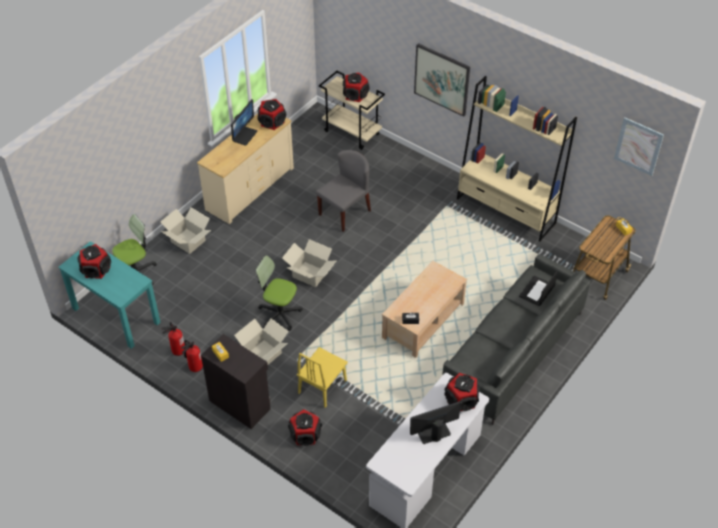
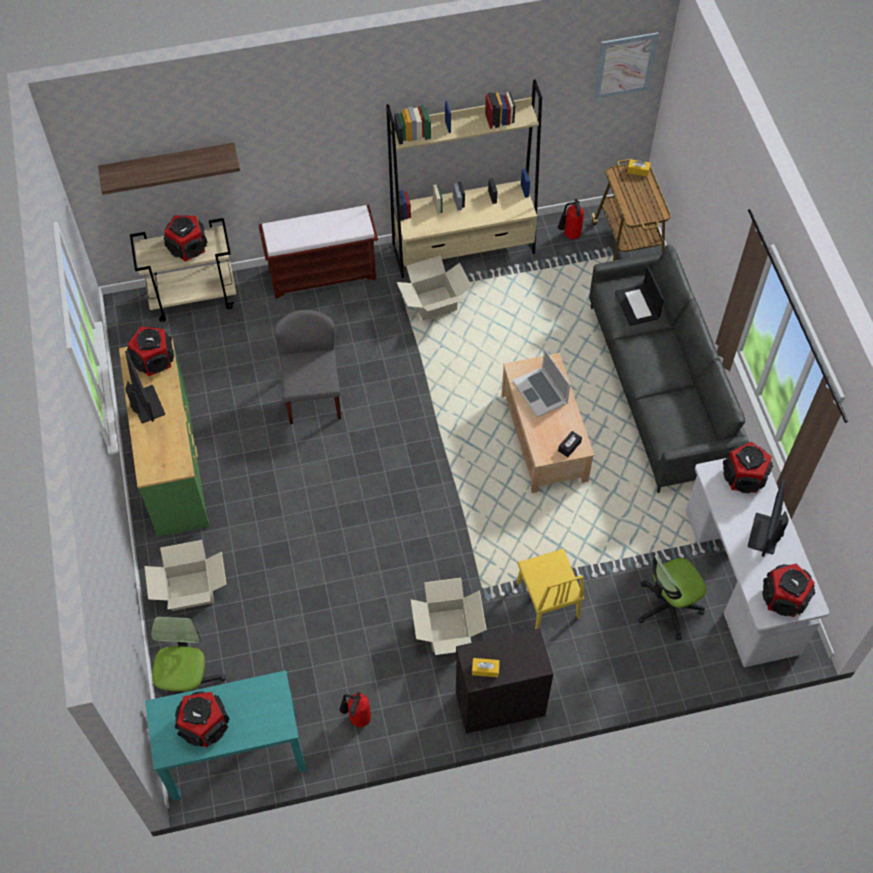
camera: 50 degrees left, 10 degrees up
fire extinguisher [181,340,203,372] -> fire extinguisher moved to [558,198,584,239]
beige dresser [197,114,294,224] -> green dresser [119,339,209,537]
office chair [256,255,303,331] -> office chair moved to [637,555,706,640]
cardboard box [282,239,337,287] -> cardboard box moved to [397,255,472,320]
speaker [288,409,322,446] -> speaker moved to [762,563,815,617]
picture [414,43,470,117] -> none
none -> shelf [98,143,240,195]
none -> brown bench [259,205,378,299]
none -> laptop [513,349,570,417]

